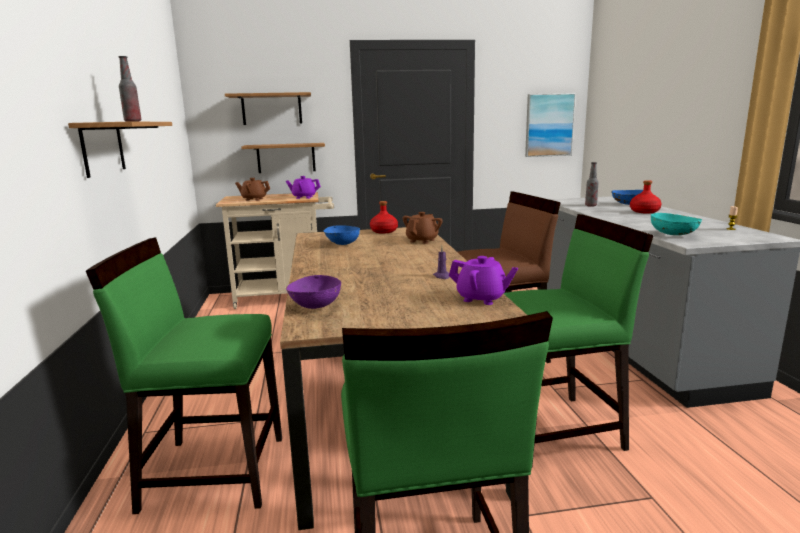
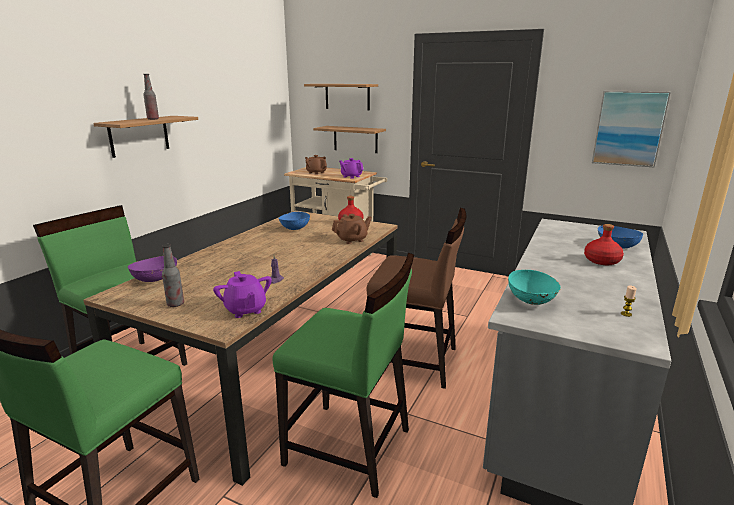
camera: 35 degrees right, 5 degrees up
bottle [585,162,599,207] -> bottle moved to [162,244,184,307]

